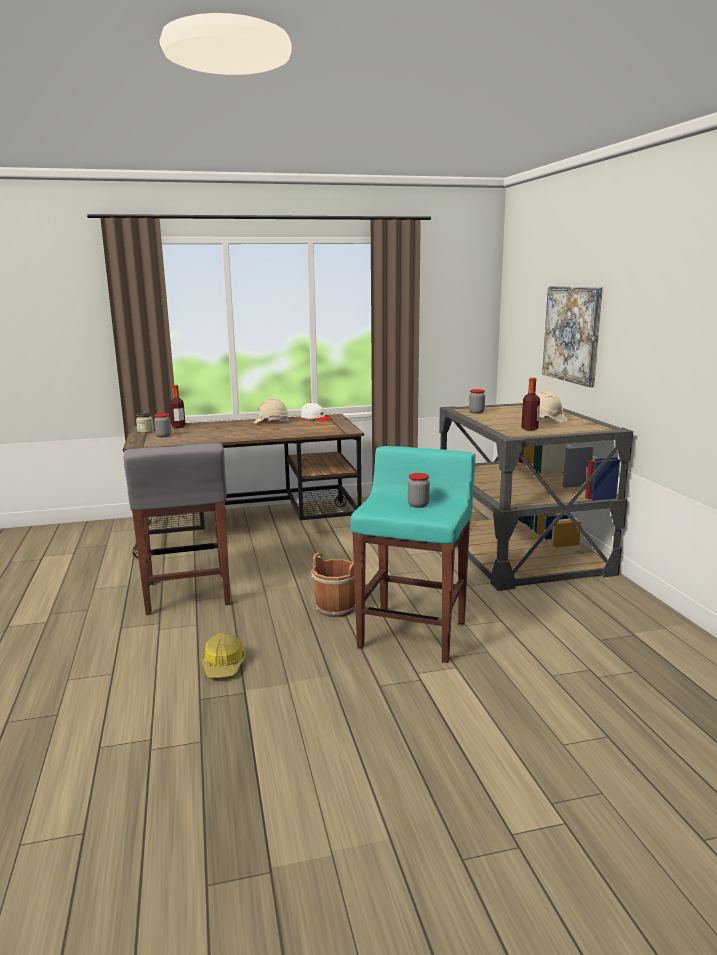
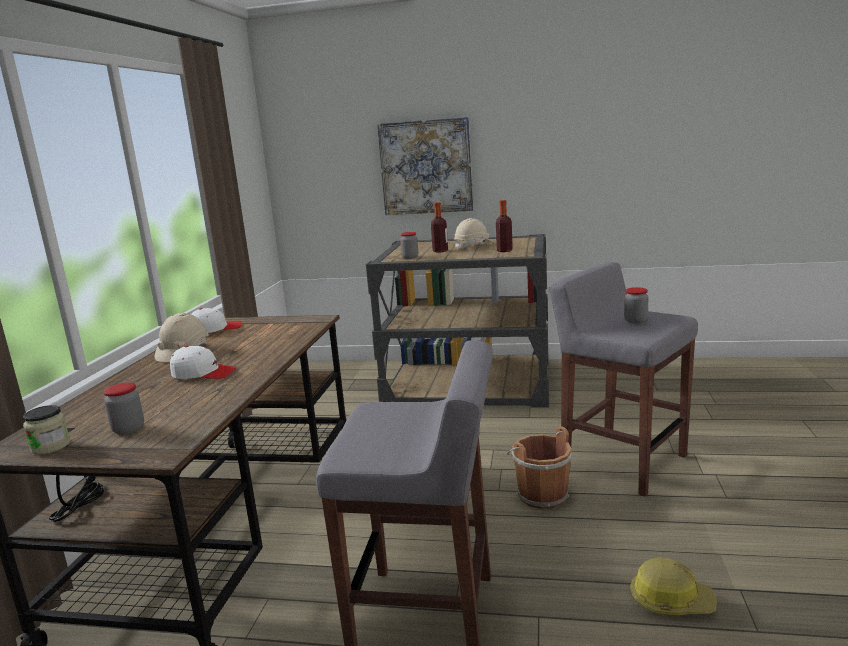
camera: 65 degrees left, 0 degrees up
bottle [170,385,186,428] -> bottle moved to [431,202,448,252]
turquoise stool [351,446,476,663] -> grey stool [549,262,698,496]
none -> white cap [170,346,236,379]

